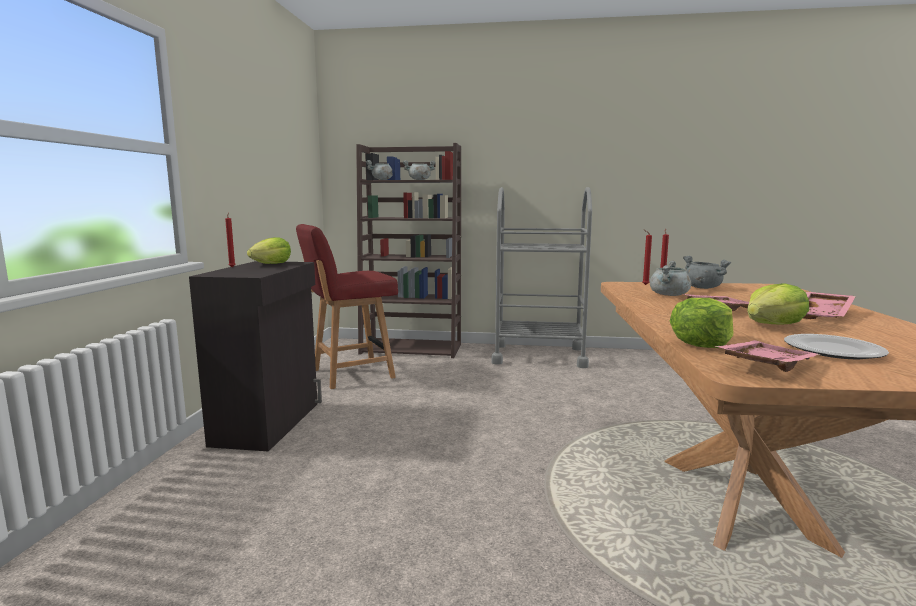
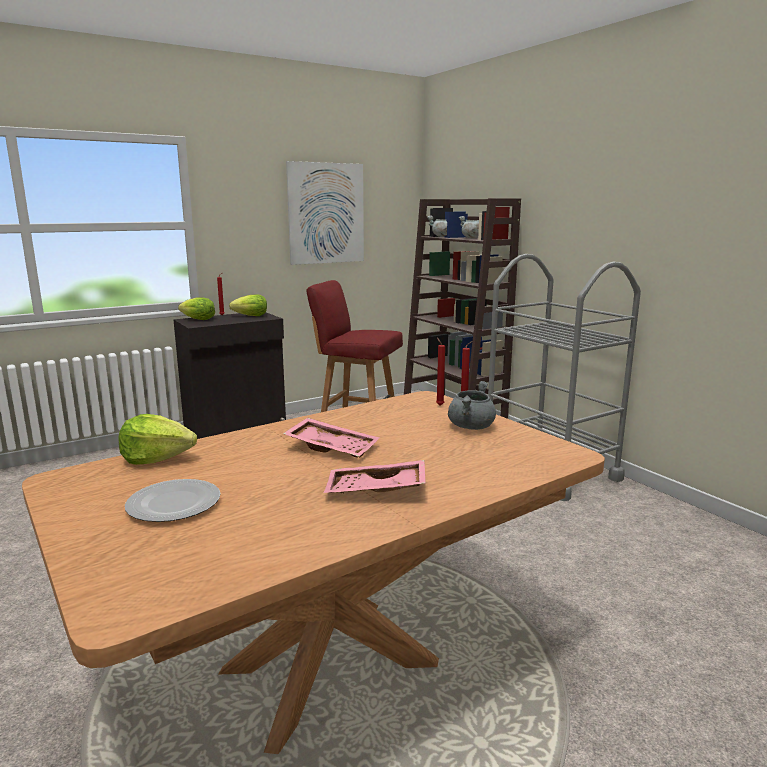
camera: 50 degrees right, 5 degrees up
grey cooking pot [650,260,691,296] -> none
pink tray [714,340,821,372] -> none
lettuce [747,283,809,325] -> lettuce moved to [178,297,215,320]
none -> picture [286,161,364,265]

